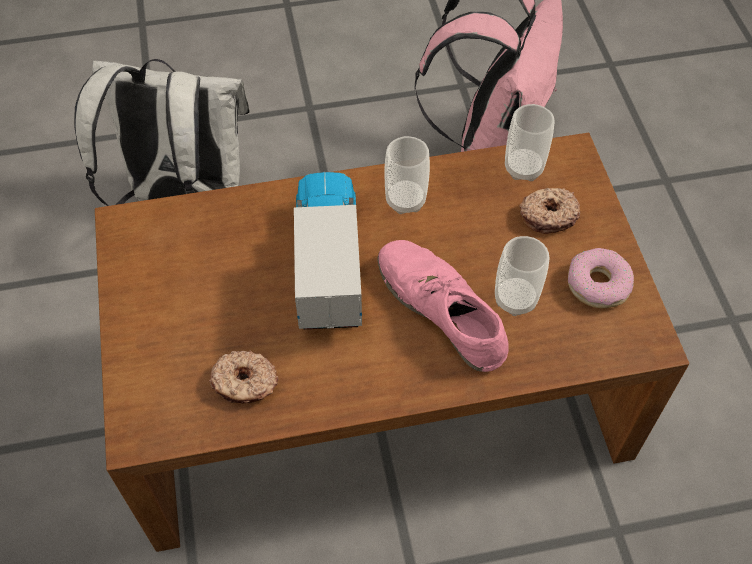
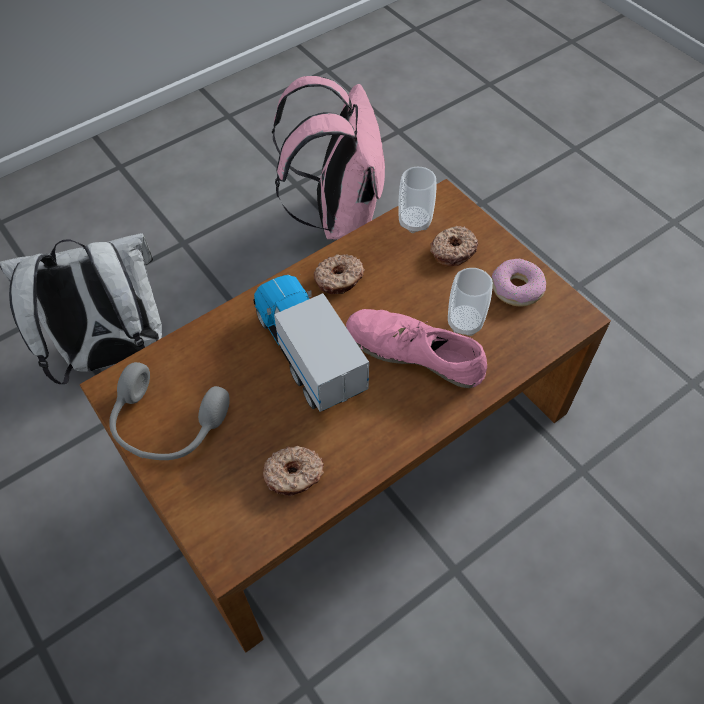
camera: 25 degrees left, 0 degrees up
cup [384,136,430,214] -> donut [314,254,365,294]
none -> grey headphones [109,362,230,460]

